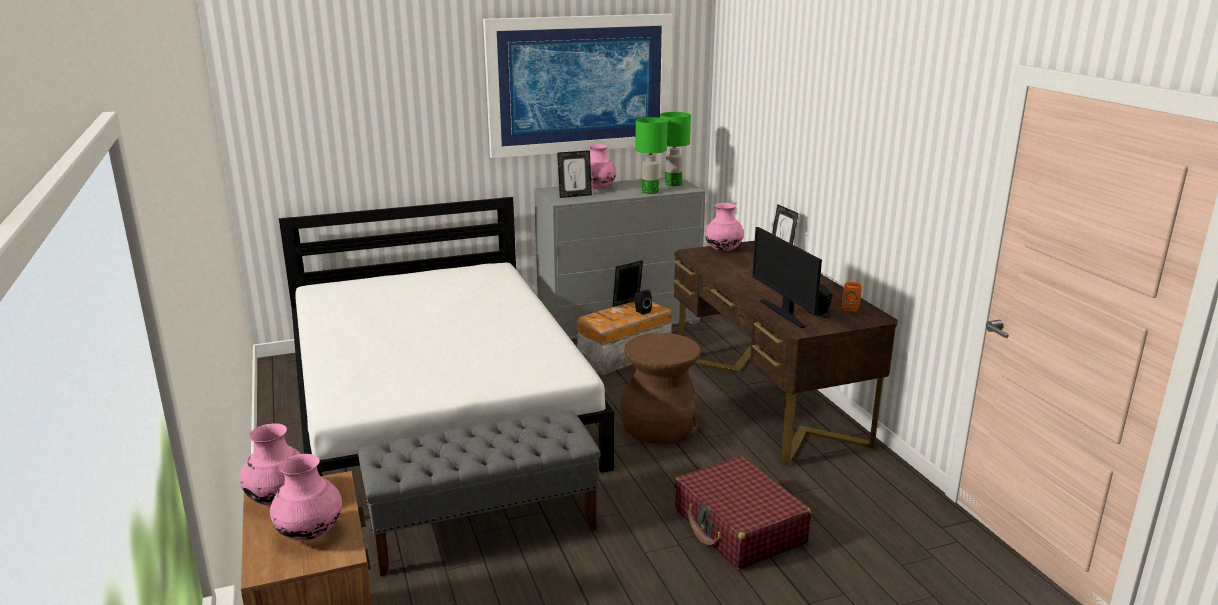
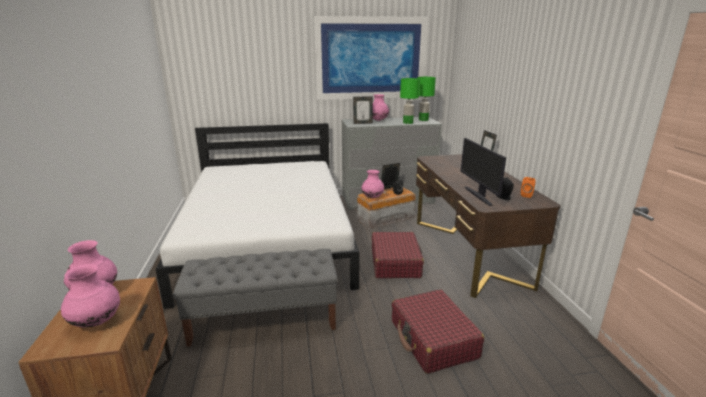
camera: 10 degrees right, 0 degrees up
brown stool [620,333,701,444] -> red suitcase [372,232,424,278]
pink vase [705,203,744,251] -> pink vase moved to [362,170,384,198]

